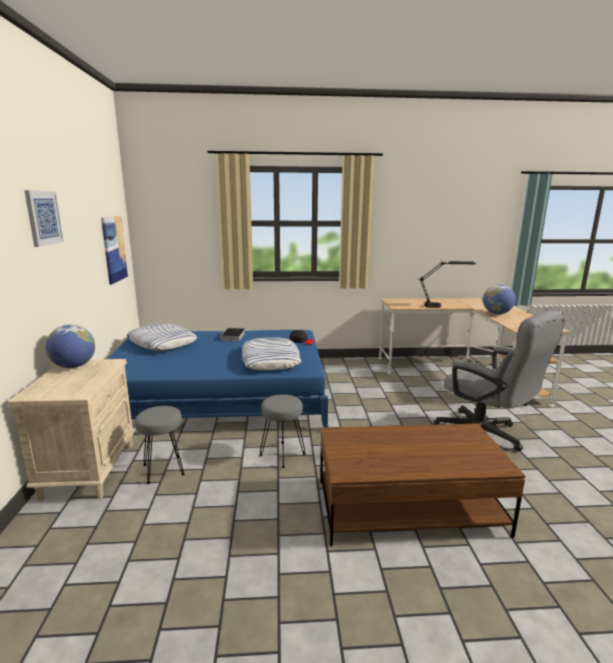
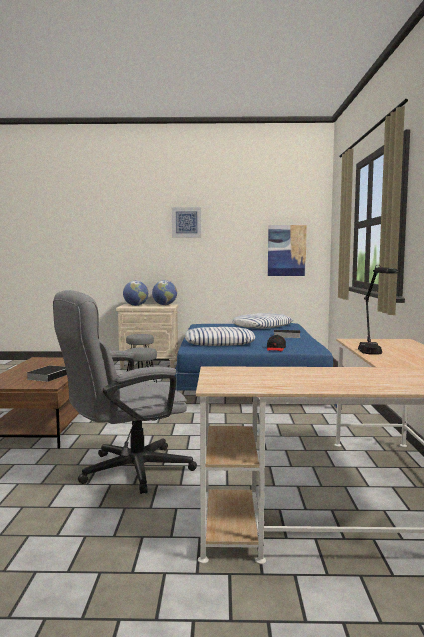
camera: 95 degrees right, 10 degrees down
globe [483,285,515,314] -> globe moved to [123,281,148,306]
none -> book [26,365,67,382]

